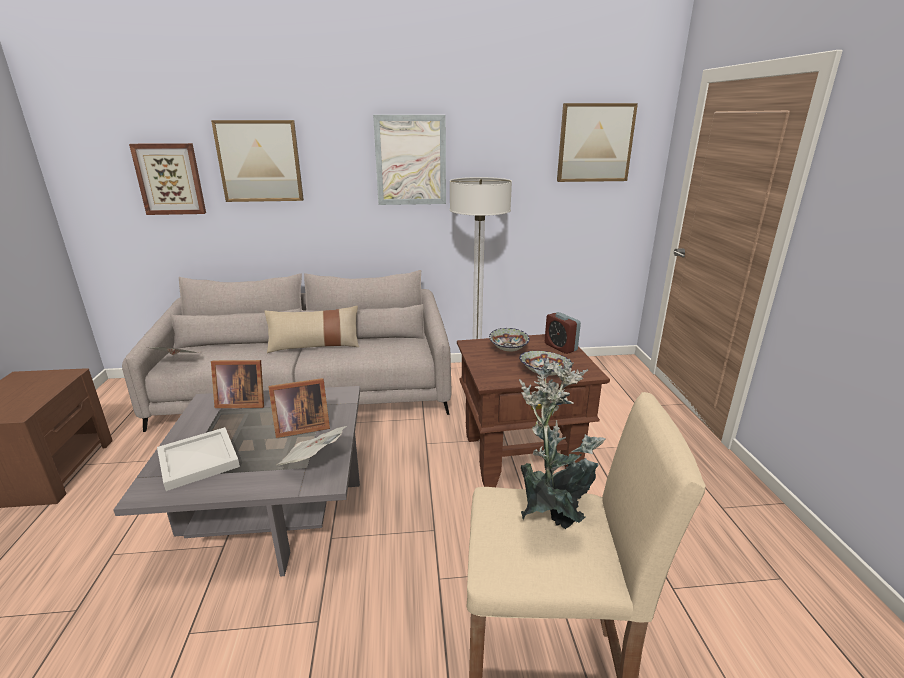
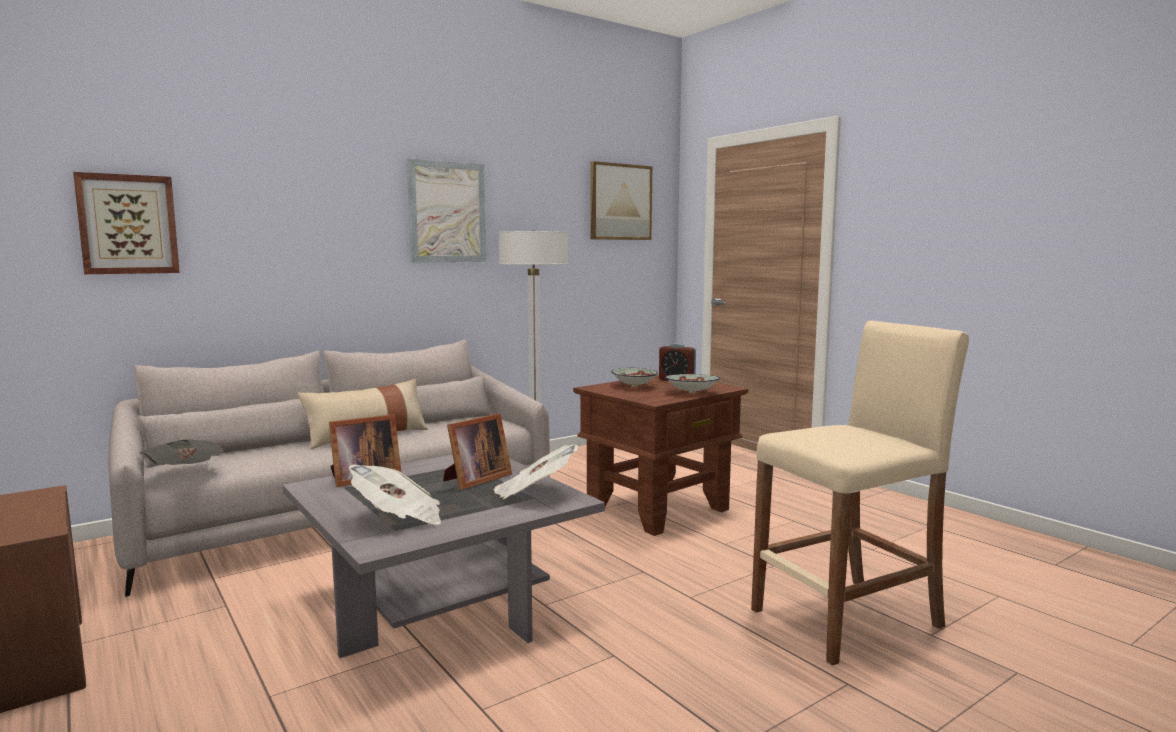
camera: 30 degrees left, 15 degrees down
white tray [157,427,240,491] -> newspaper [349,464,441,525]
picture [211,120,304,202] -> none
potted plant [519,357,606,529] -> none

